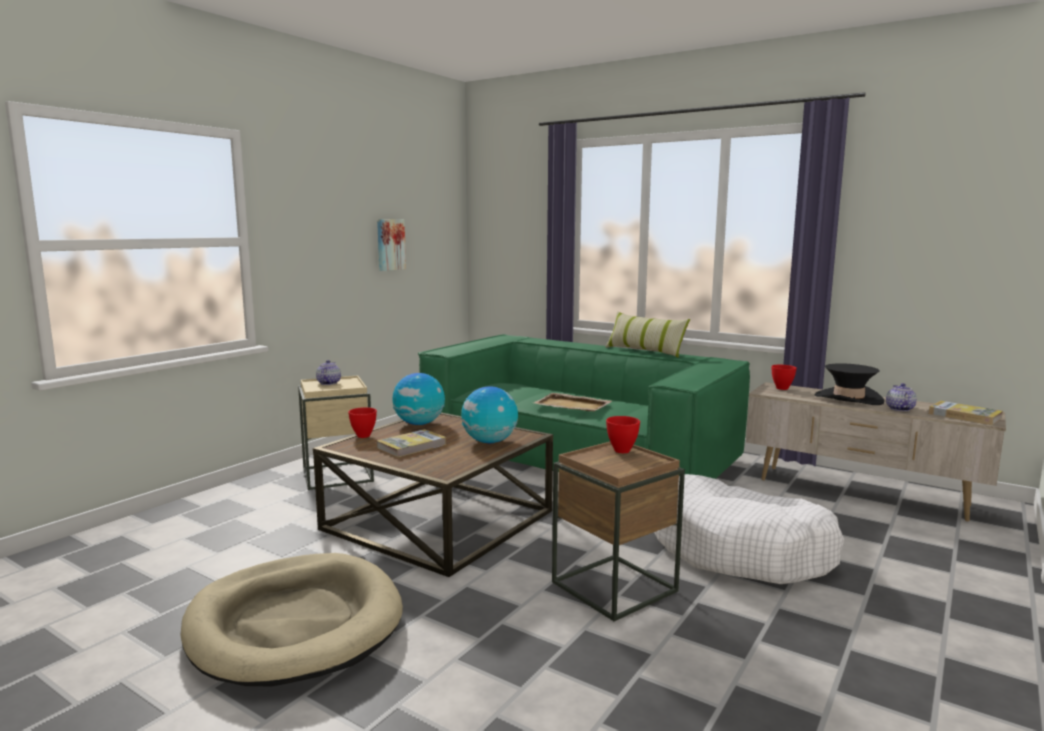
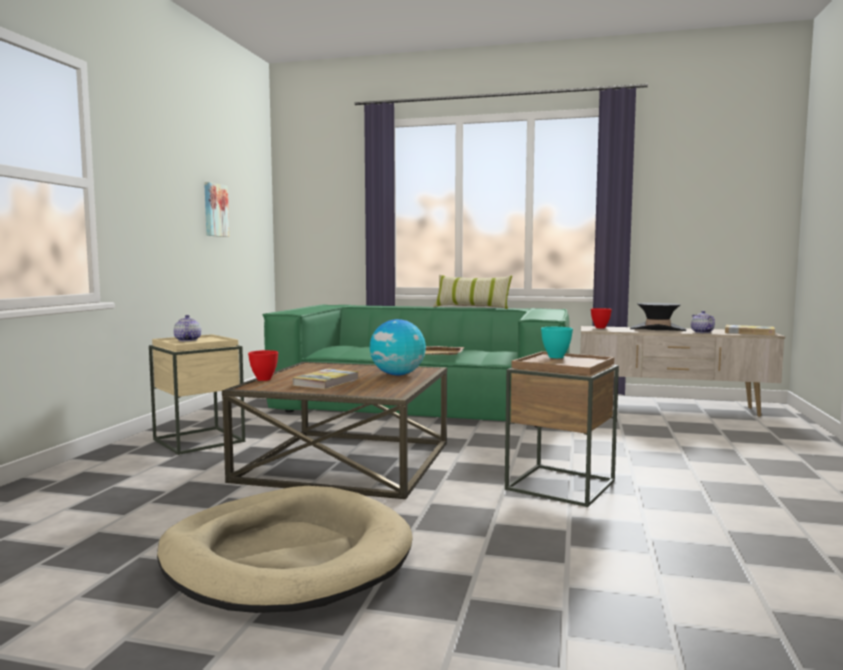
camera: 20 degrees left, 5 degrees down
globe [393,373,445,425] -> none
red bowl [606,416,640,453] -> turquoise bowl [541,327,573,358]
white dog bed [654,474,845,584] -> none

